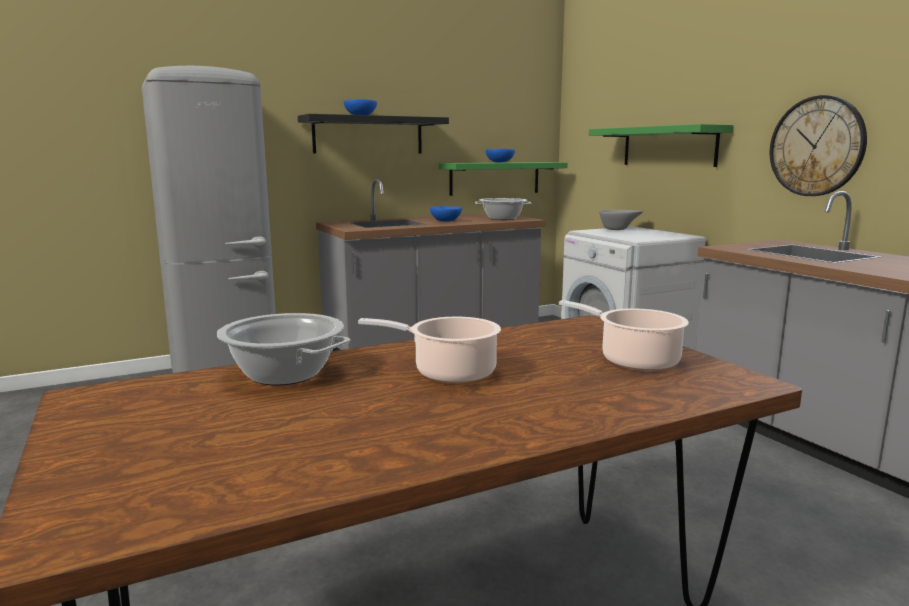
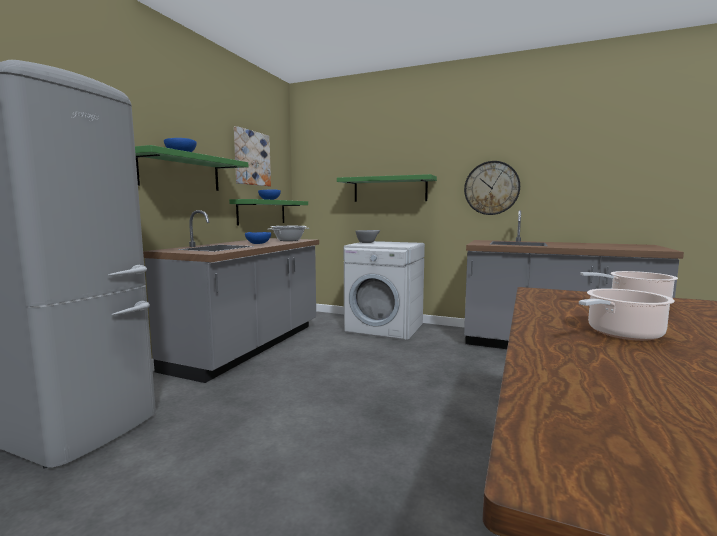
camera: 40 degrees left, 5 degrees down
cooking pot [217,313,350,385] -> none
black shelf [298,114,449,154] -> green shelf [135,145,248,191]
none -> picture [234,126,271,186]

